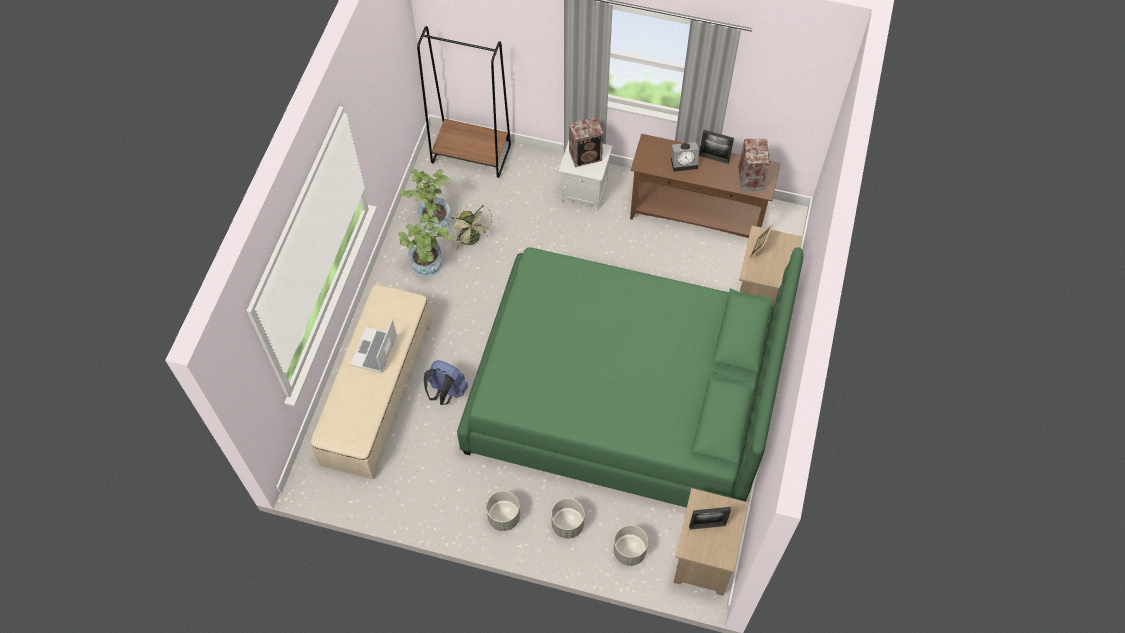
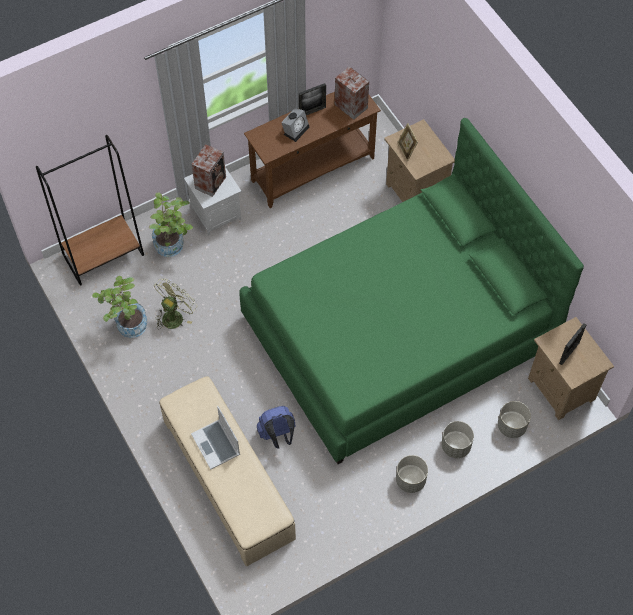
camera: 45 degrees left, 0 degrees up
potted plant [398,209,453,276] -> potted plant moved to [149,193,193,257]
green fan [447,205,494,250] -> green fan turned 75 degrees counterclockwise [154,278,197,329]

